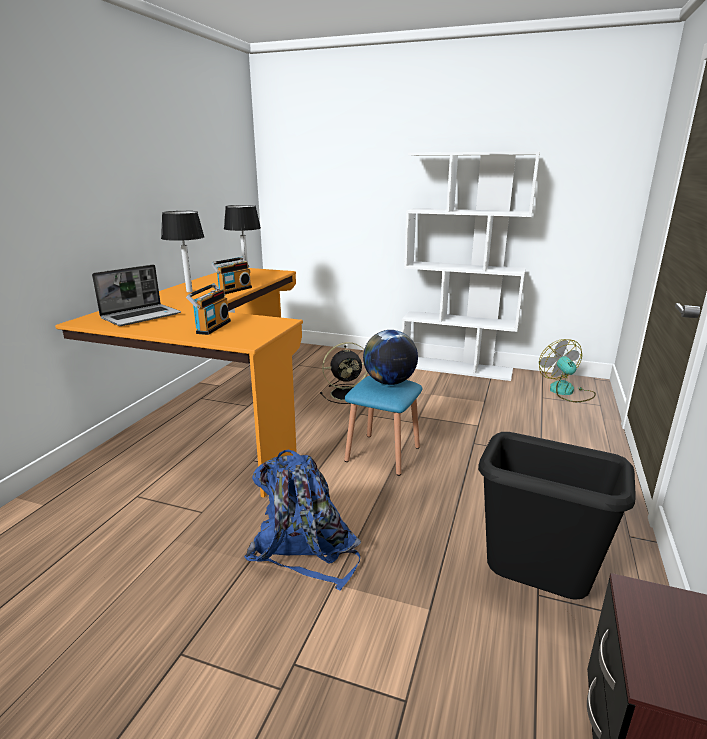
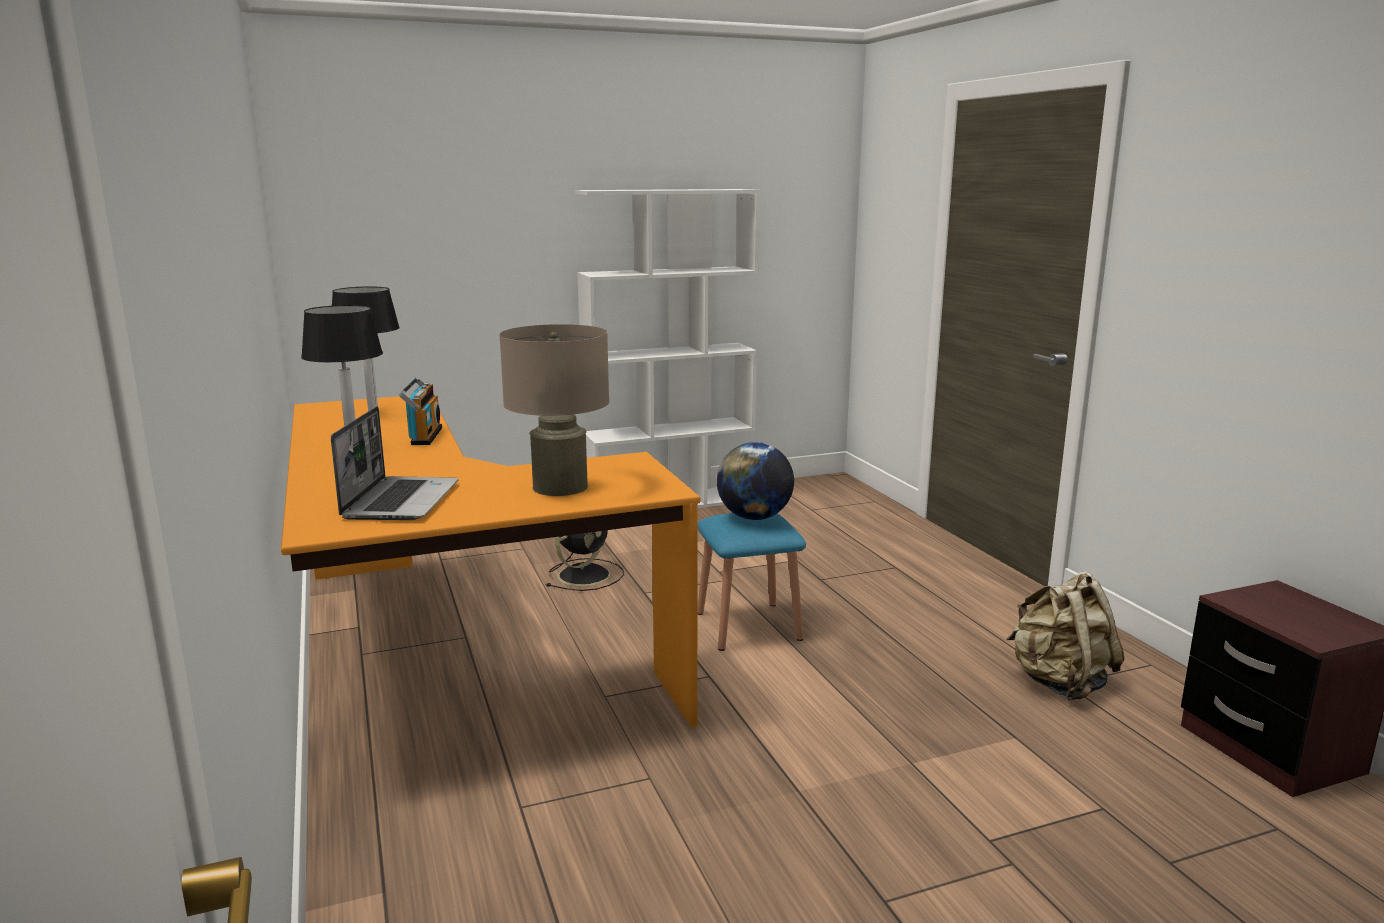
camera: 40 degrees left, 5 degrees down
radio [186,283,231,335] -> beige table lamp [499,324,609,496]
blue backpack [244,450,361,591] -> none
black trash can [478,432,636,600] -> beige backpack [1006,571,1125,701]
fan [539,339,596,402] -> none

